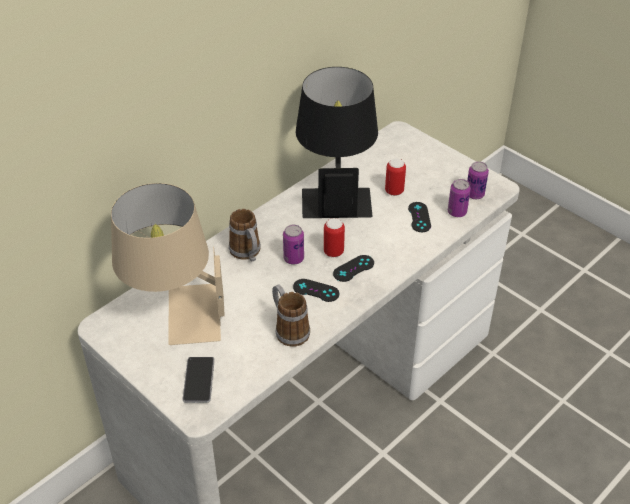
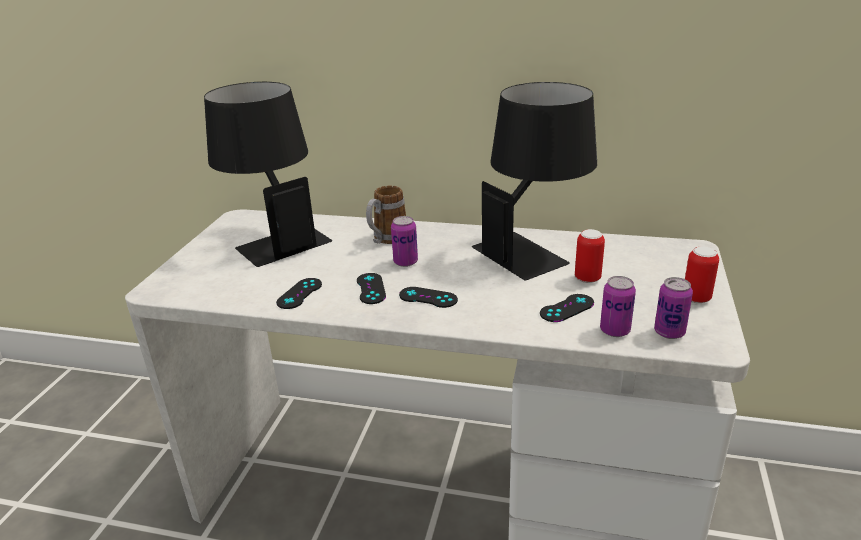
camera: 60 degrees right, 15 degrees down
beige table lamp [111,183,225,345] -> black table lamp [204,82,332,267]
phone [182,357,215,403] -> none
mug [272,284,310,347] -> black game controller [276,278,322,309]
can [324,218,345,257] -> can moved to [685,246,719,303]

